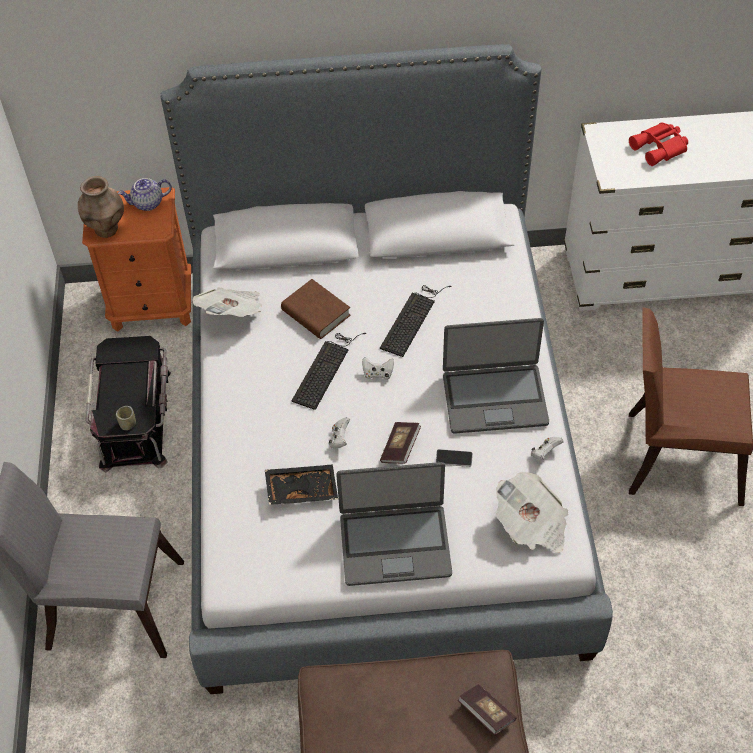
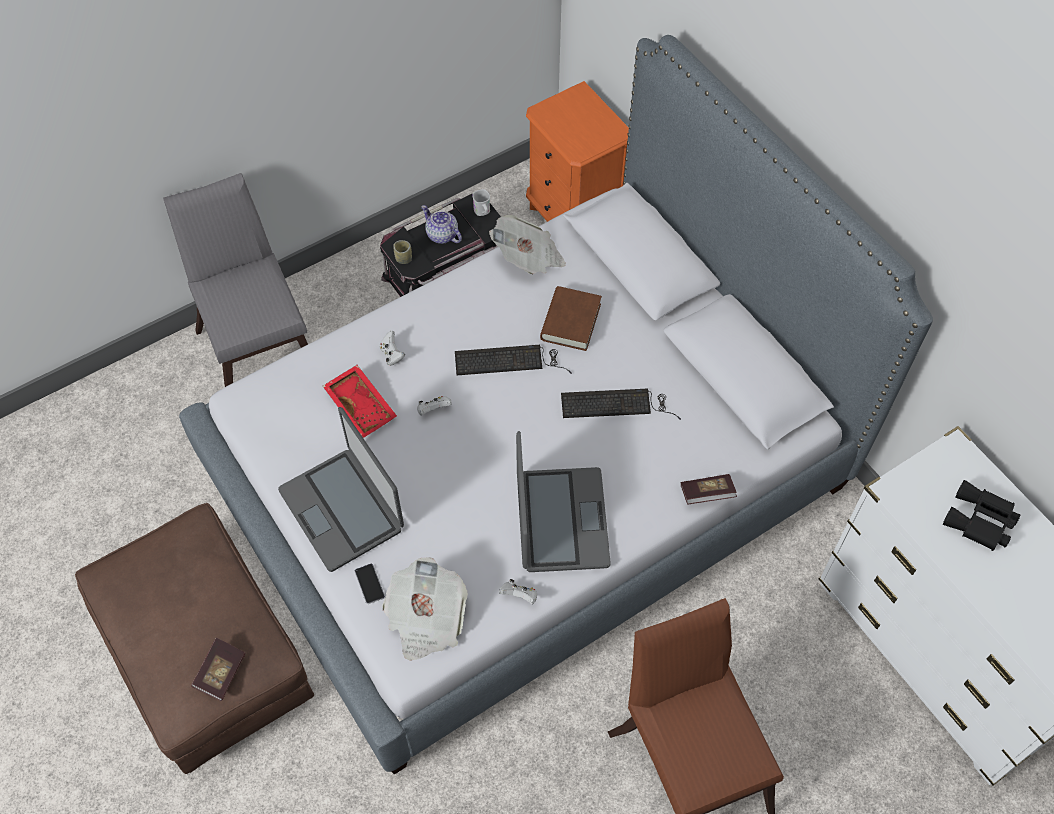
camera: 60 degrees right, 5 degrees up
brown vase [78,176,124,238] -> none
teapot [118,178,172,211] -> teapot moved to [421,205,462,244]
black tray [265,464,338,505] -> red tray [323,365,397,438]
white game controller [362,357,394,380] -> white game controller moved to [379,331,405,366]
book [380,422,421,464] -> book moved to [681,474,737,504]
phone [436,449,473,467] -> phone moved to [355,564,385,604]
laptop [443,318,549,434] -> laptop turned 150 degrees counterclockwise [516,431,611,572]
red binoculars [629,122,688,166] -> black binoculars [943,480,1020,551]
none -> white mug [472,189,490,216]

